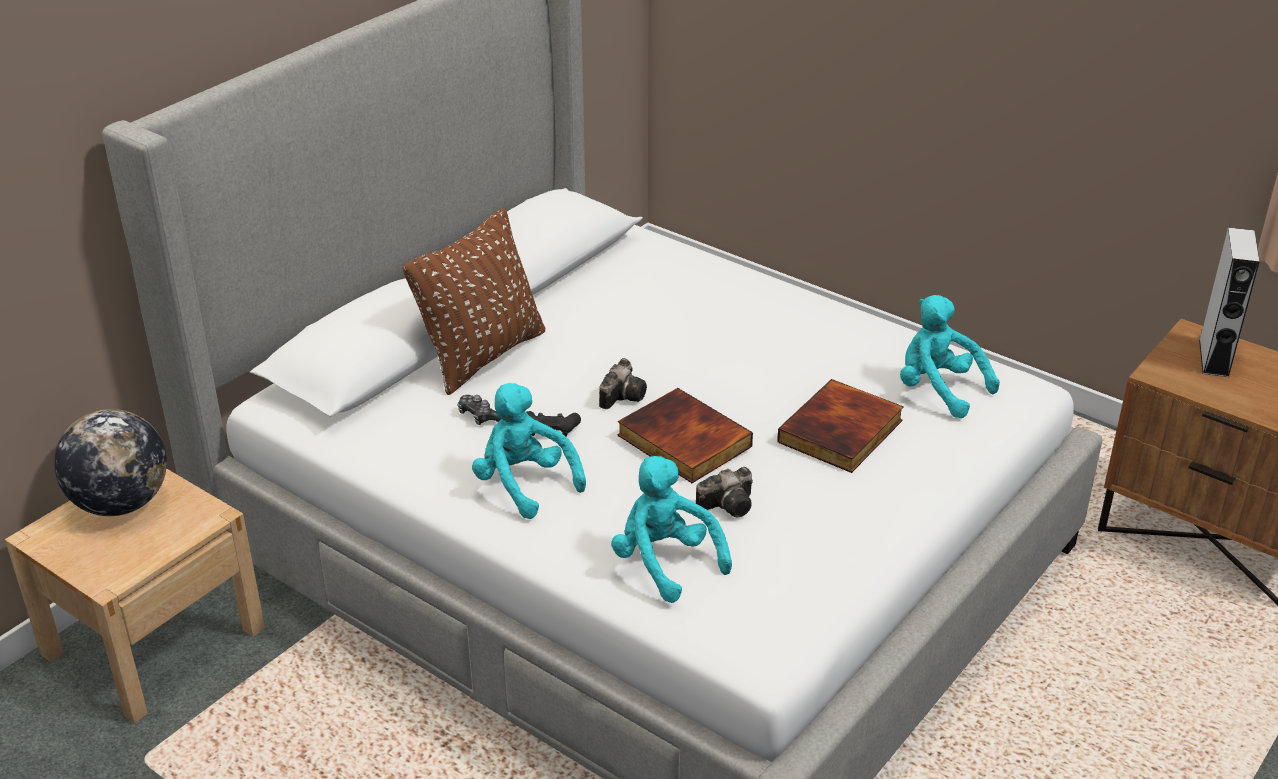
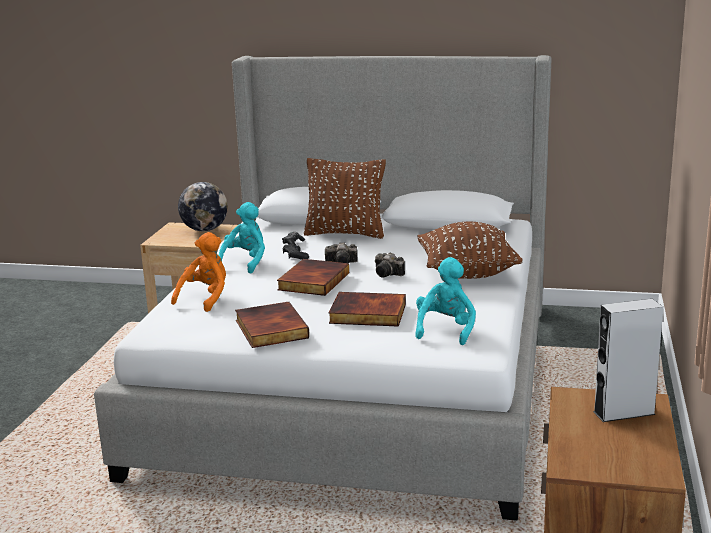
camera: 65 degrees right, 15 degrees down
turquoise plush toy [611,456,732,603] -> orange plush toy [171,232,226,312]
camera [696,467,753,517] -> camera moved to [375,253,405,277]
none -> book [235,302,309,348]
none -> brown pillow [417,222,523,279]

